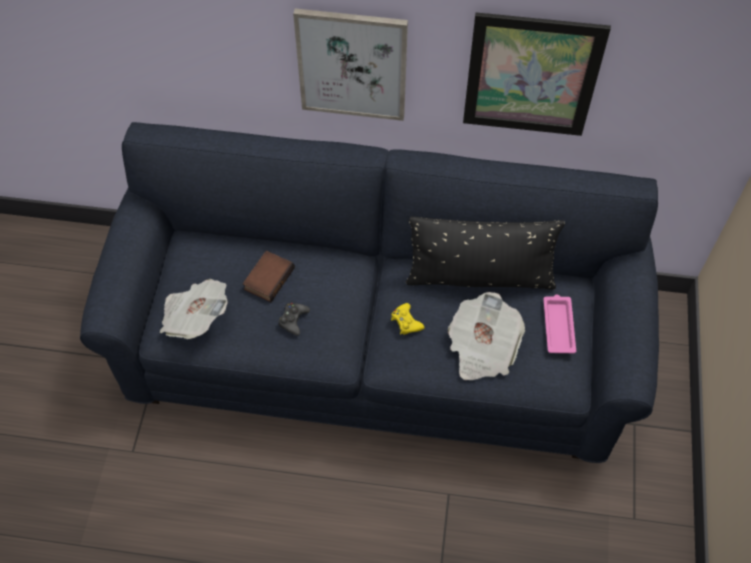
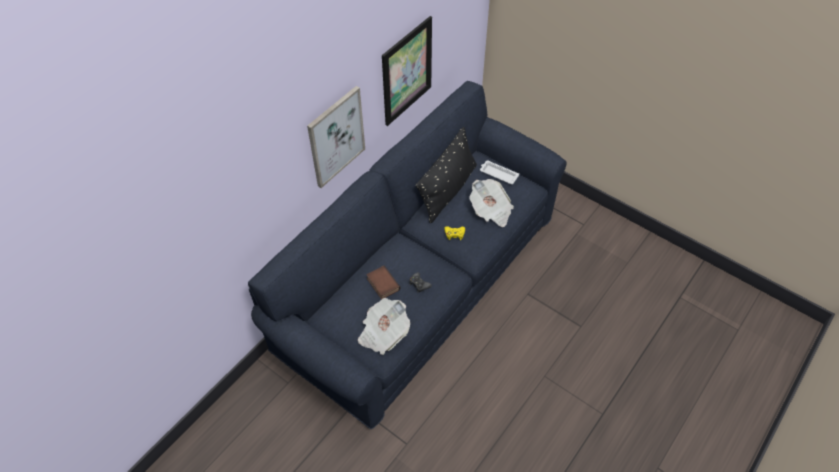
camera: 60 degrees left, 5 degrees down
pink tray [543,295,576,353] -> white tray [480,160,519,184]

